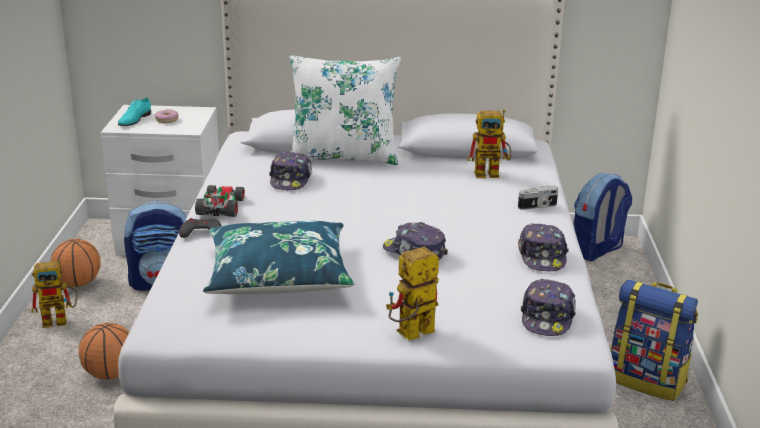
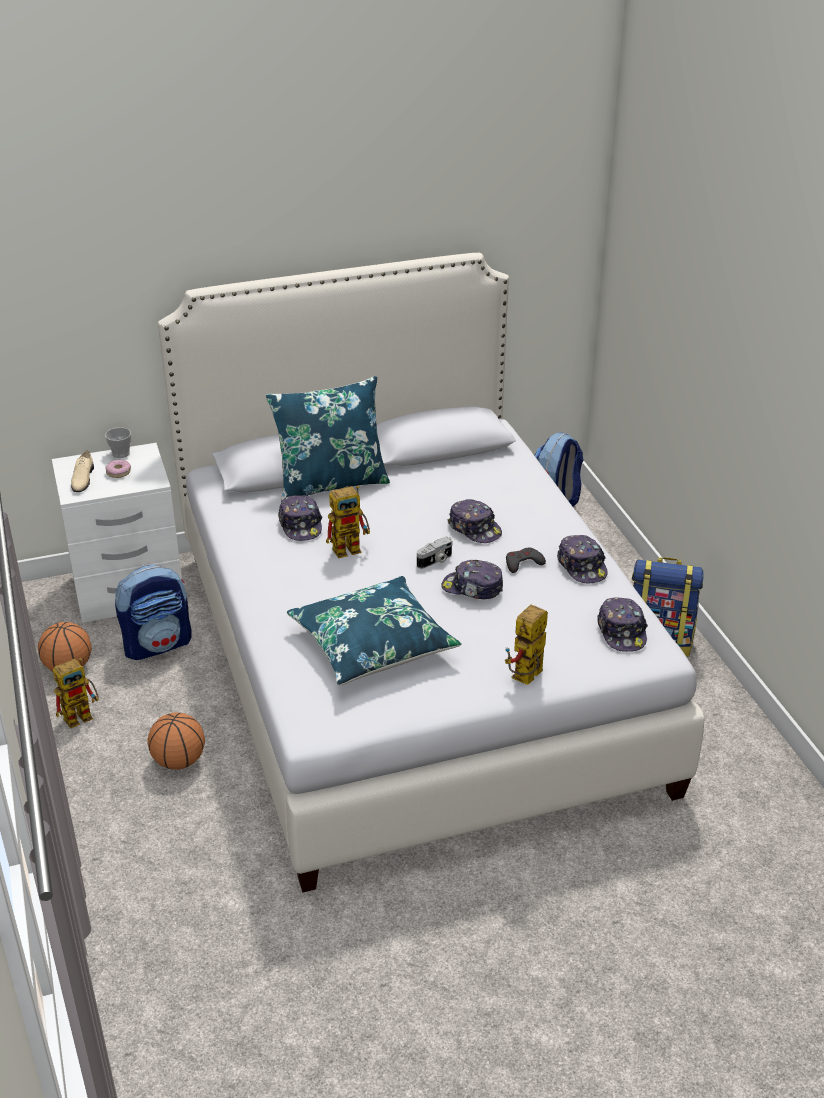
camera: 20 degrees left, 10 degrees up
turquoise shoe [118,98,151,126] -> beige shoe [71,451,94,492]
grey game controller [179,218,222,238] -> grey game controller moved to [506,548,546,573]
toy car [195,185,245,217] -> none
white pillow [290,55,401,165] -> blue pillow [266,376,390,502]
toy robot [468,109,511,178] -> toy robot moved to [326,485,370,558]
camera [518,185,558,210] -> camera moved to [417,537,453,569]
none -> cup [105,427,131,458]
none -> cap [447,499,502,543]

